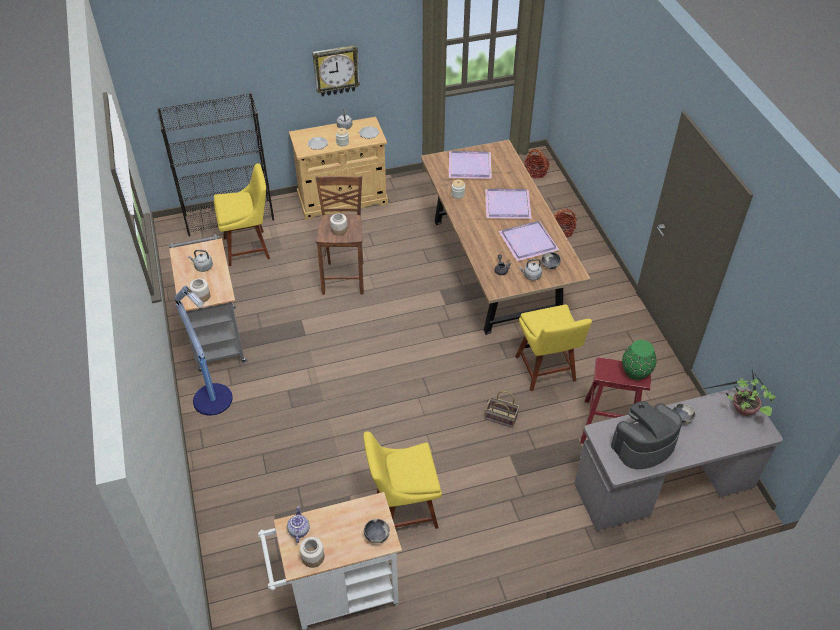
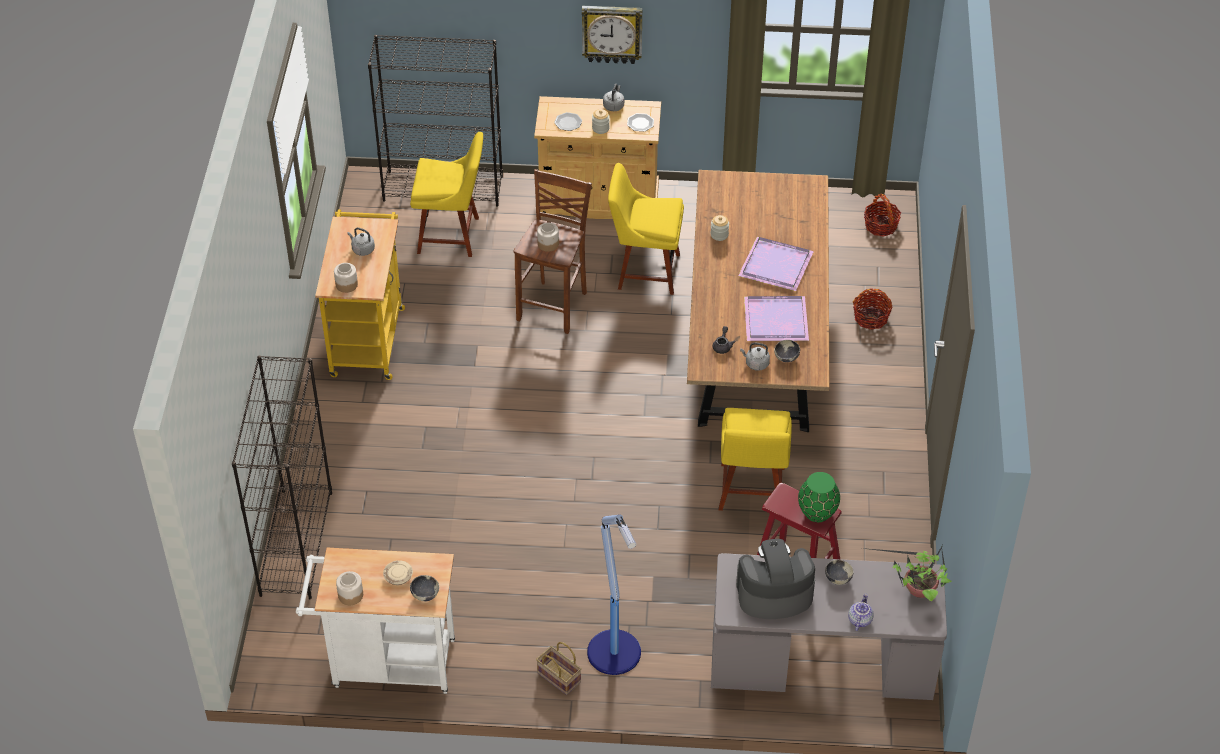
camera: 20 degrees right, 0 degrees up
grey cart [169,234,248,372] -> yellow cart [315,210,405,380]
floor lamp [175,286,233,415] -> floor lamp moved to [587,515,641,675]
teapot [287,506,310,543] -> teapot moved to [848,593,873,631]
yellow chair [363,431,442,529] -> yellow chair moved to [608,163,684,295]
purple tray [449,151,492,179] -> none
basket [485,391,520,428] -> basket moved to [536,642,582,695]
none -> black bookcase [232,355,332,599]
none -> beige plate [383,560,413,585]

